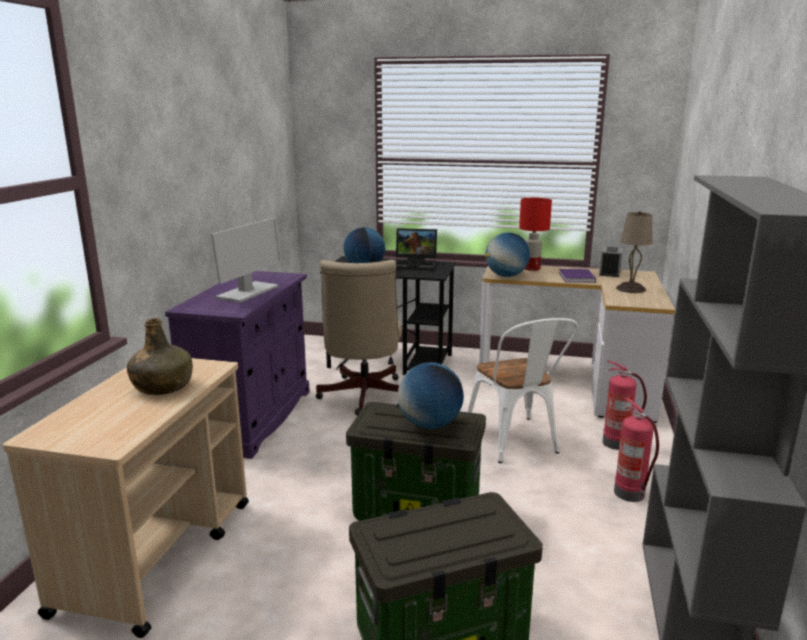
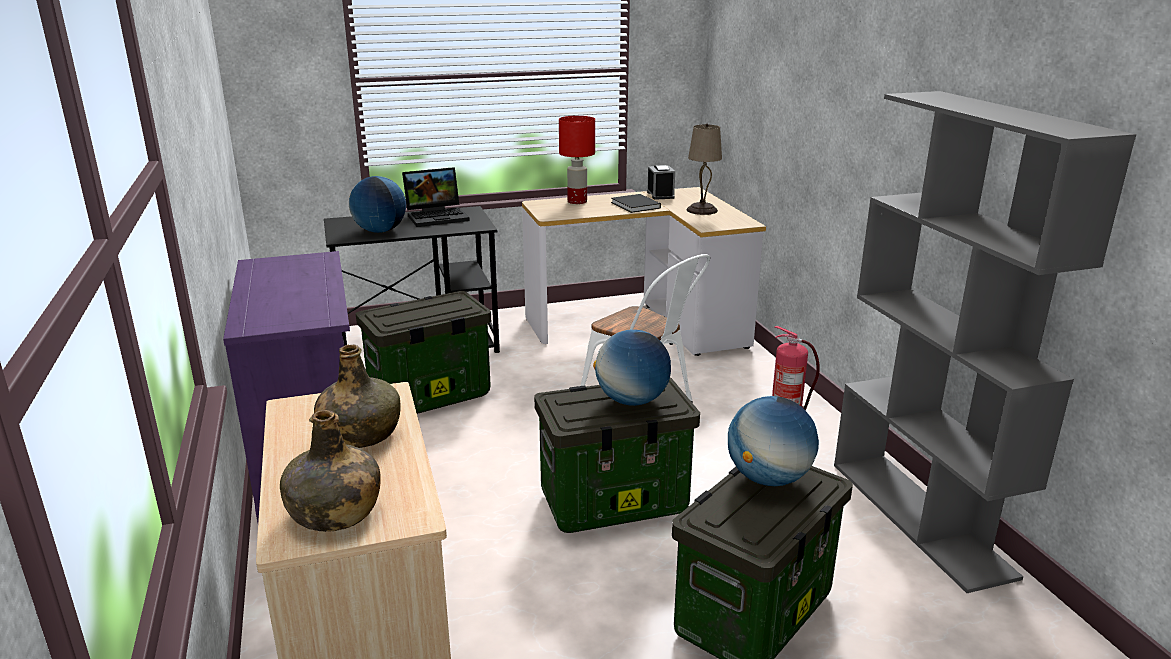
camera: 30 degrees left, 5 degrees up
monitor [211,218,282,303] -> none
beige office chair [316,260,402,415] -> storage box [356,291,491,414]
globe [485,233,530,277] -> globe moved to [728,396,819,486]
purple book [559,269,596,283] -> black book [611,194,661,213]
fire extinguisher [603,361,647,450] -> none
none -> green bottle [280,410,381,532]

